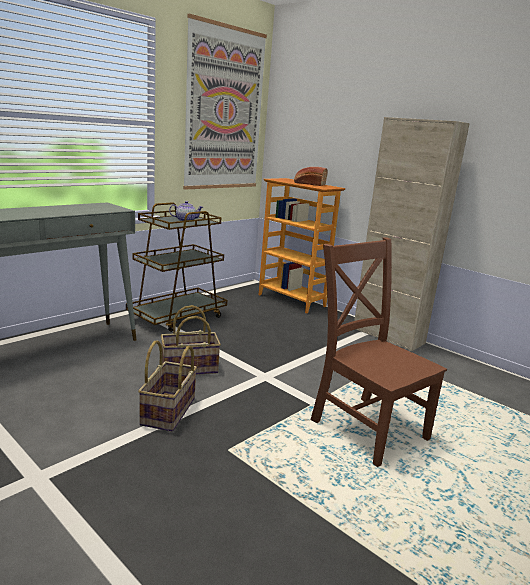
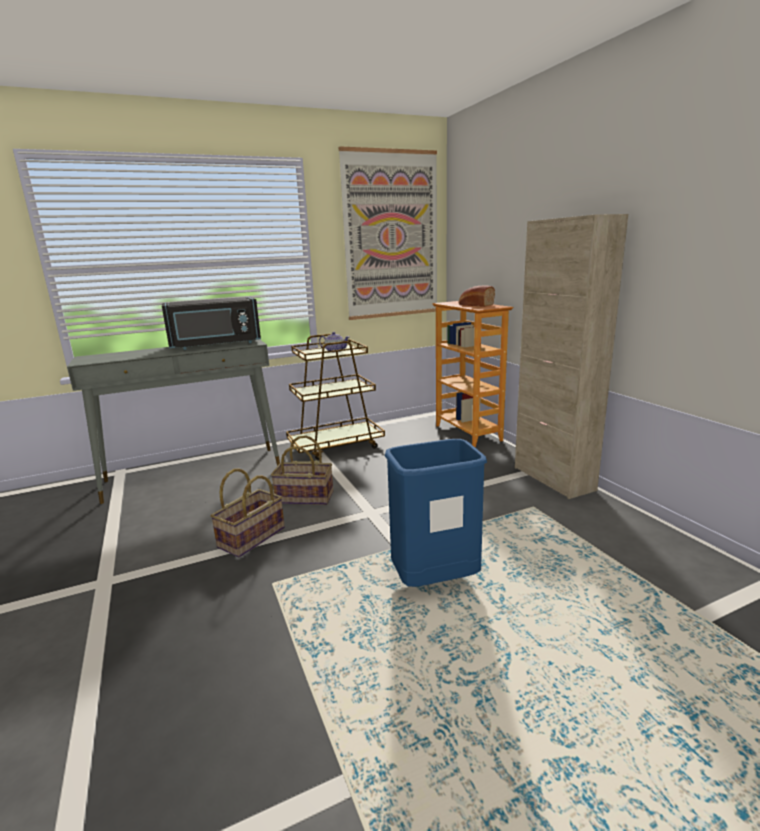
camera: 25 degrees right, 0 degrees up
brown chair [311,237,447,467] -> blue trash can [385,439,487,587]
none -> black microwave [162,297,261,350]

